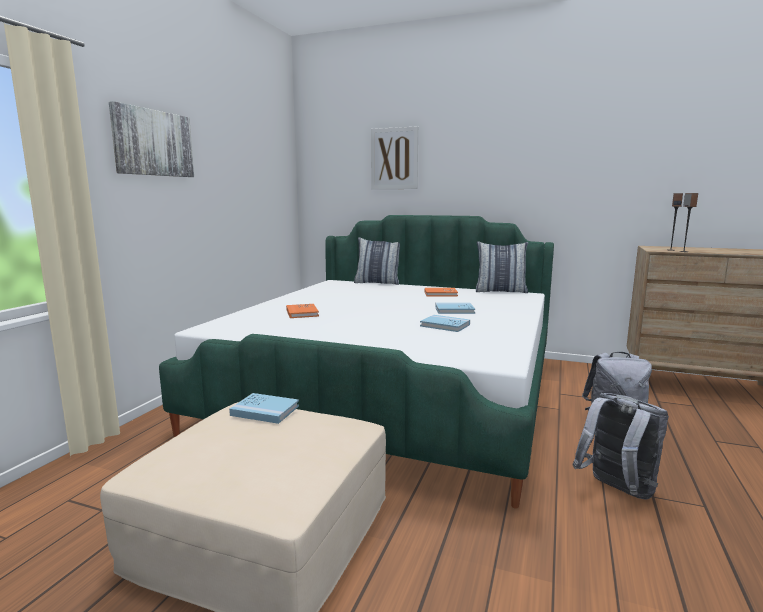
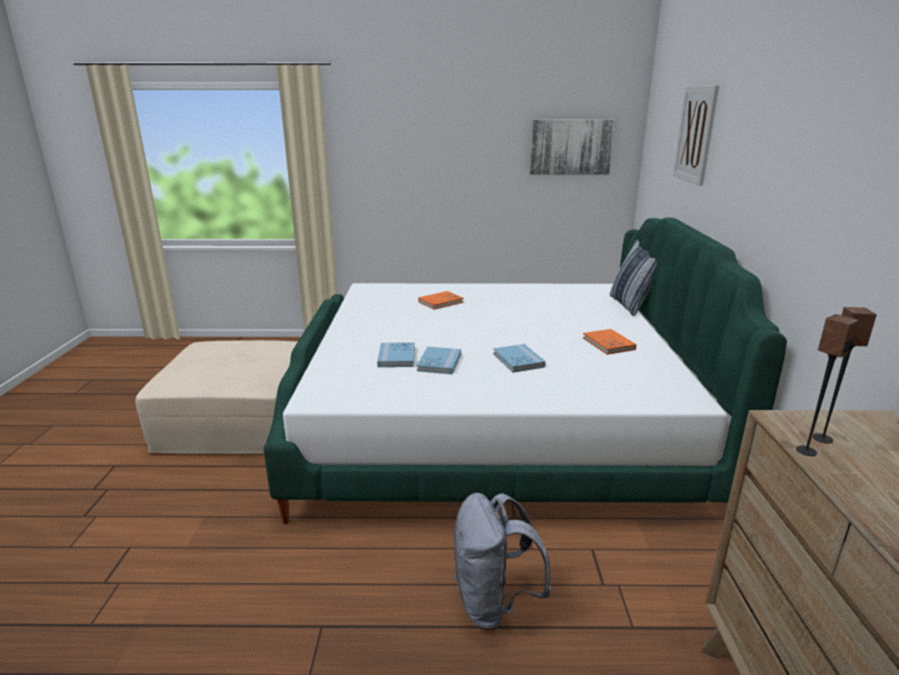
camera: 70 degrees right, 10 degrees up
picture [109,101,194,177] -> picture moved to [530,120,615,174]
blue book [229,393,299,424] -> blue book moved to [377,342,415,367]
pillow [476,242,528,293] -> none
grey backpack [573,393,668,500] -> none

